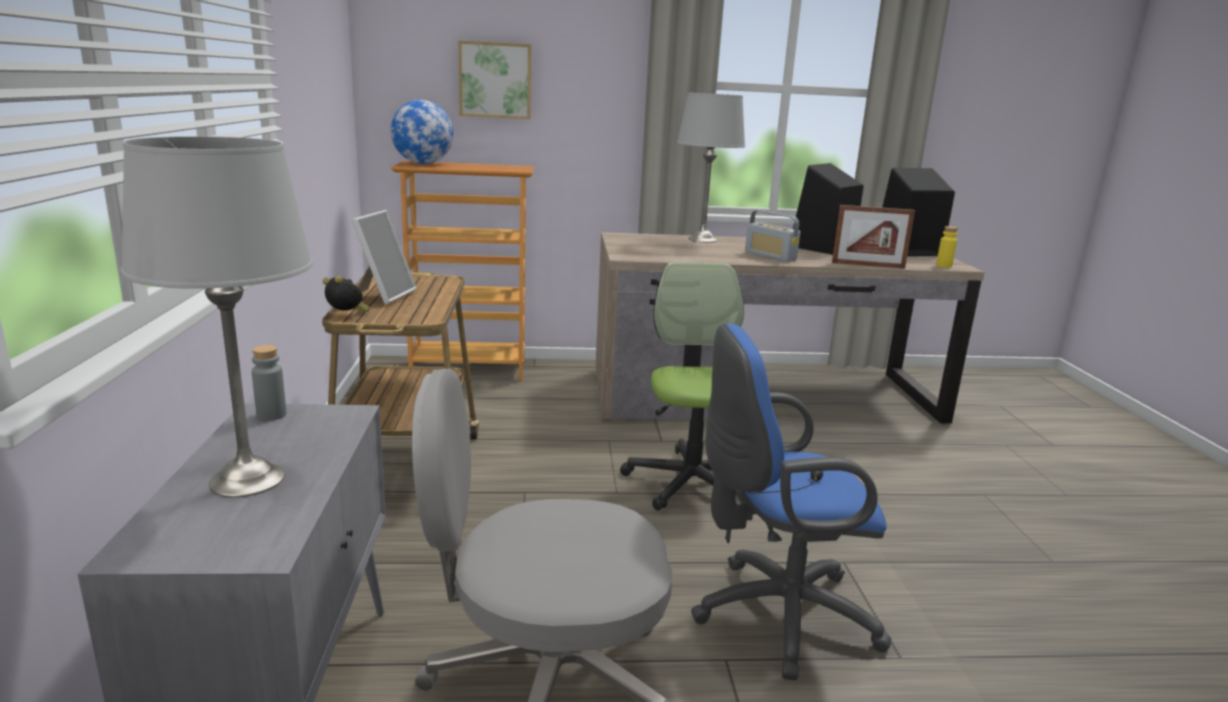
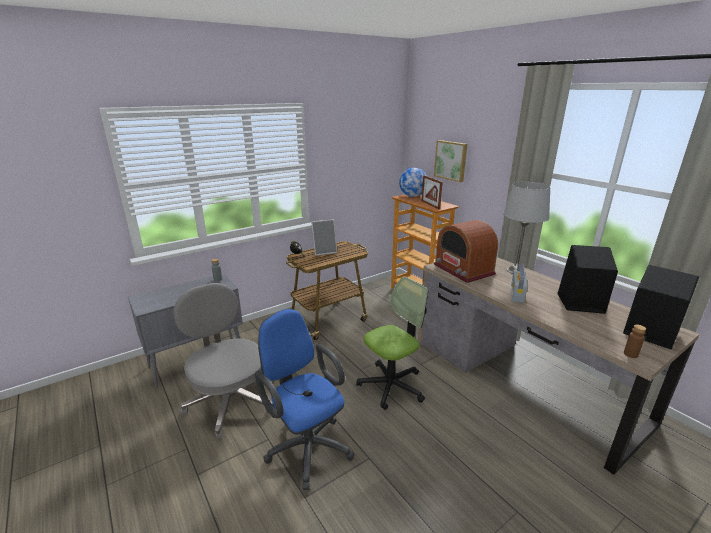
camera: 60 degrees right, 5 degrees up
grey table lamp [121,136,313,497] -> none
picture frame [832,205,915,269] -> picture frame moved to [422,175,443,209]
yellow bottle [936,226,958,268] -> brown bottle [624,325,646,358]
none -> radio [434,220,498,283]

